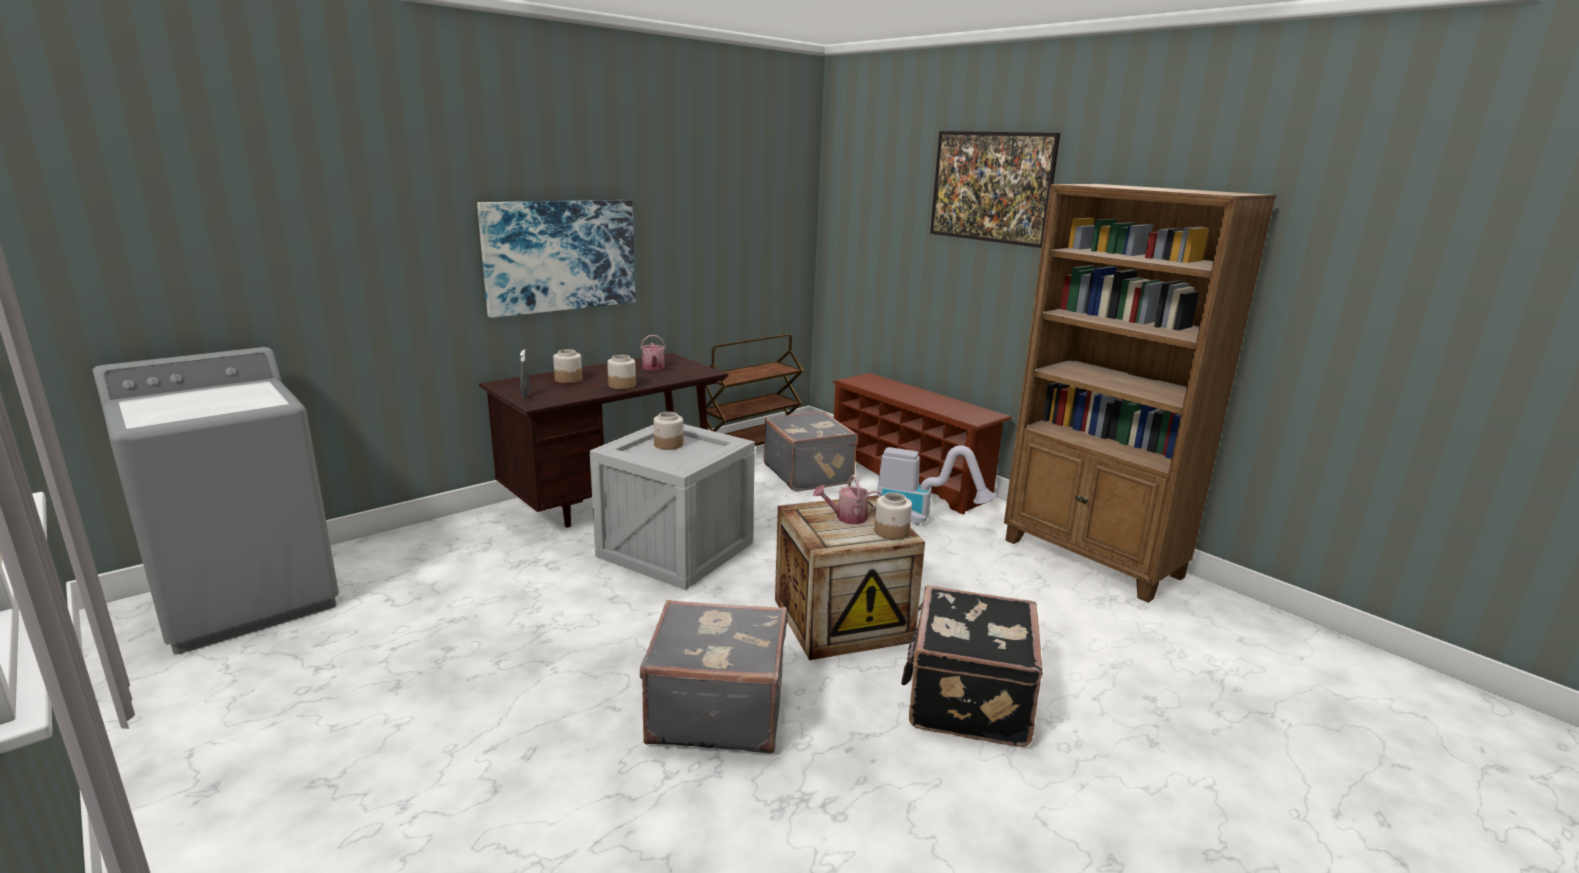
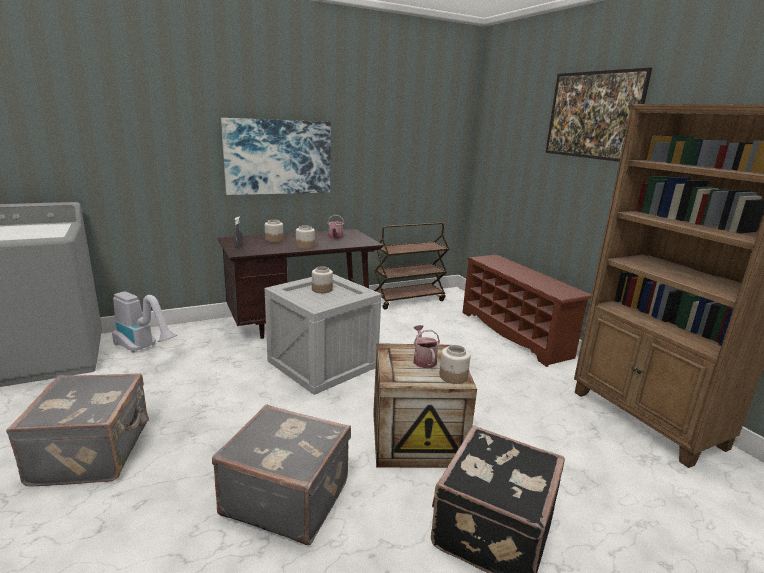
camera: 15 degrees right, 0 degrees up
grey suitcase [764,411,858,491] -> grey suitcase moved to [6,373,149,486]
watering can [813,475,882,525] -> watering can turned 75 degrees clockwise [414,325,440,368]
vacuum cleaner [877,445,996,526] -> vacuum cleaner moved to [112,291,177,353]

